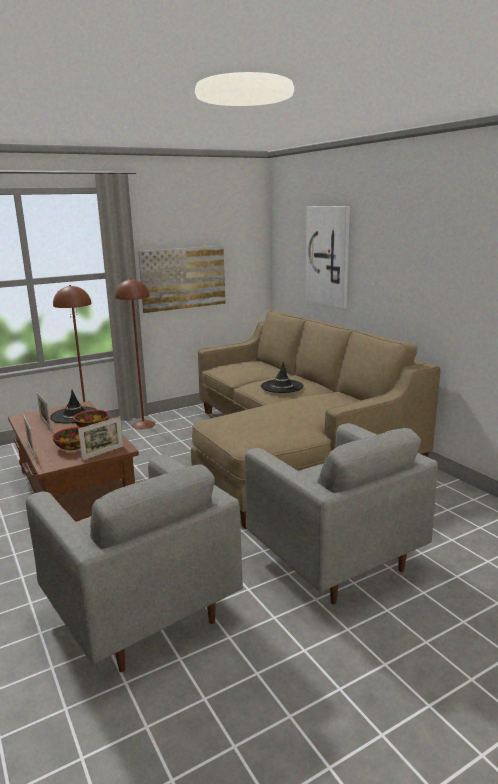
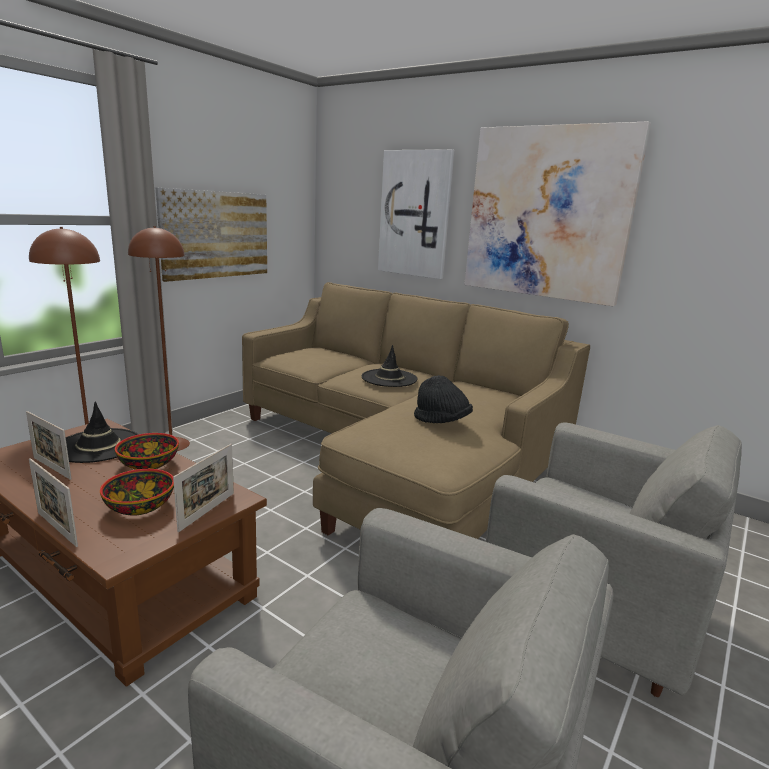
camera: 25 degrees left, 0 degrees up
none -> black hat [414,375,473,423]
none -> picture [464,121,651,306]

